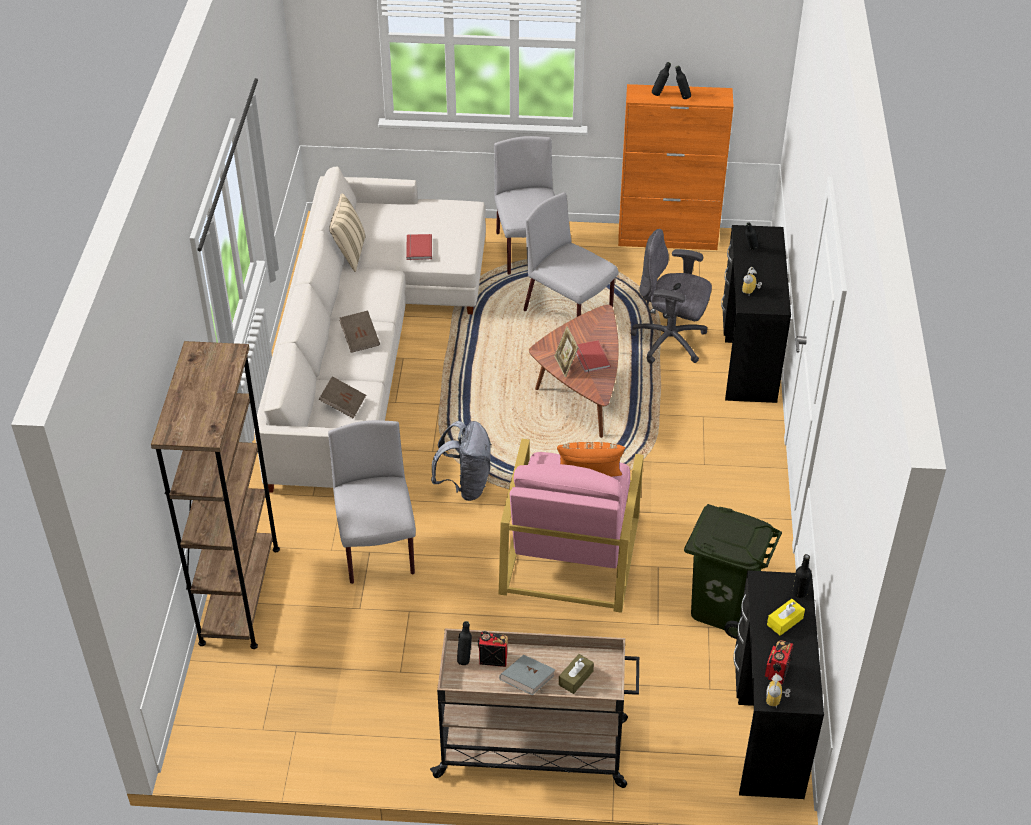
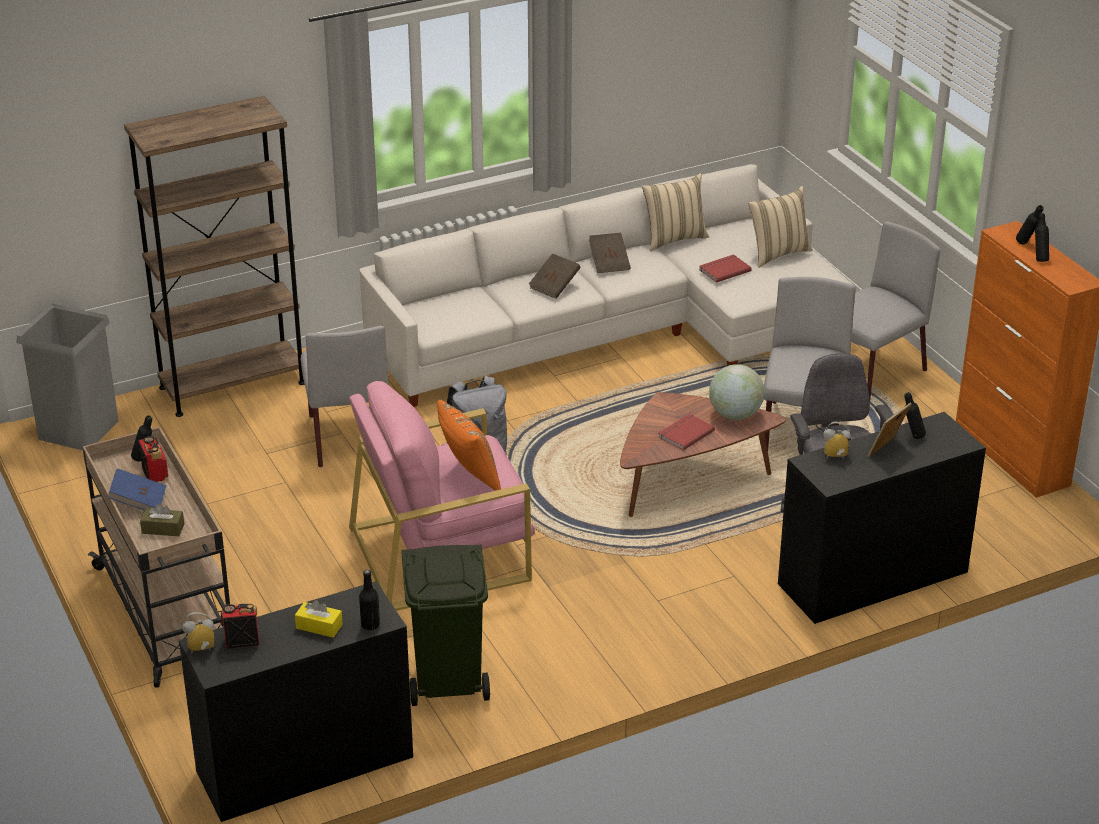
camera: 60 degrees right, 10 degrees down
brown book [319,376,366,419] -> brown book moved to [589,233,631,273]
grey chair [328,420,416,584] -> grey chair turned 120 degrees clockwise [301,326,389,468]
grey book [499,655,556,695] -> blue book [107,468,166,511]
picture frame [554,326,578,377] -> picture frame moved to [867,402,912,457]
none -> grey trash can [16,304,119,450]
none -> globe [709,364,764,420]
none -> beige pillow [748,186,813,268]

